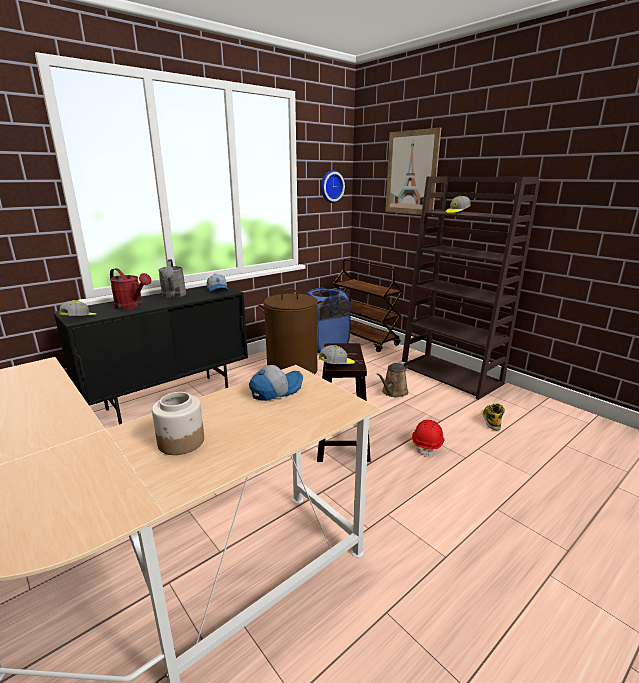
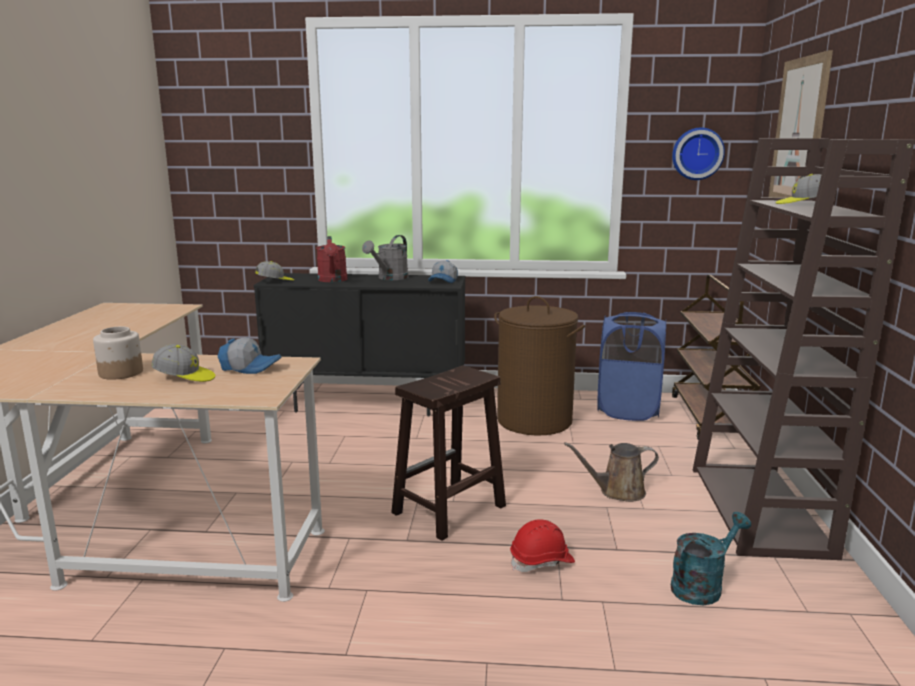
camera: 45 degrees right, 5 degrees down
cap [319,345,355,364] -> cap moved to [151,344,215,382]
boot [483,403,505,430] -> turquoise watering can [671,512,751,605]

